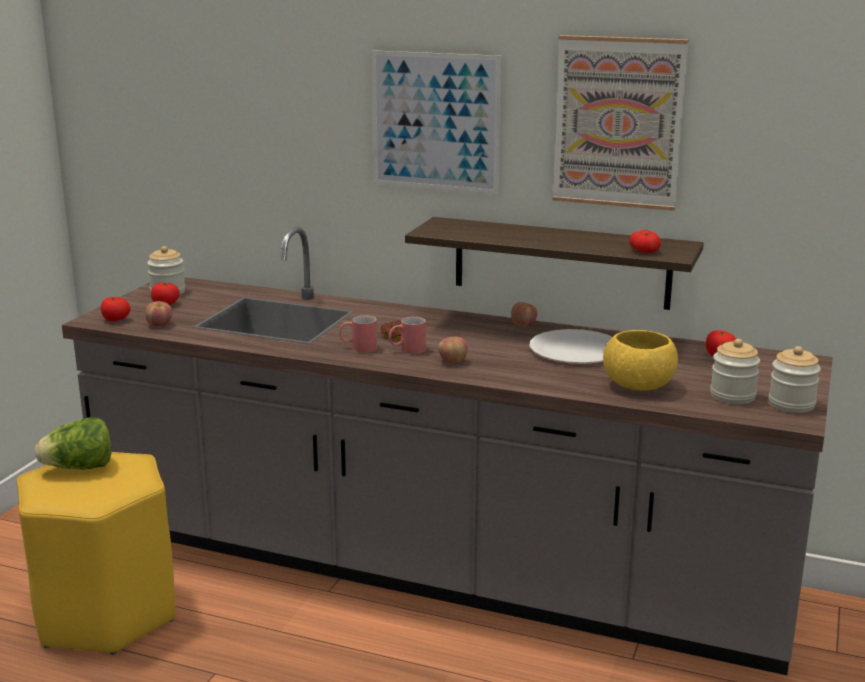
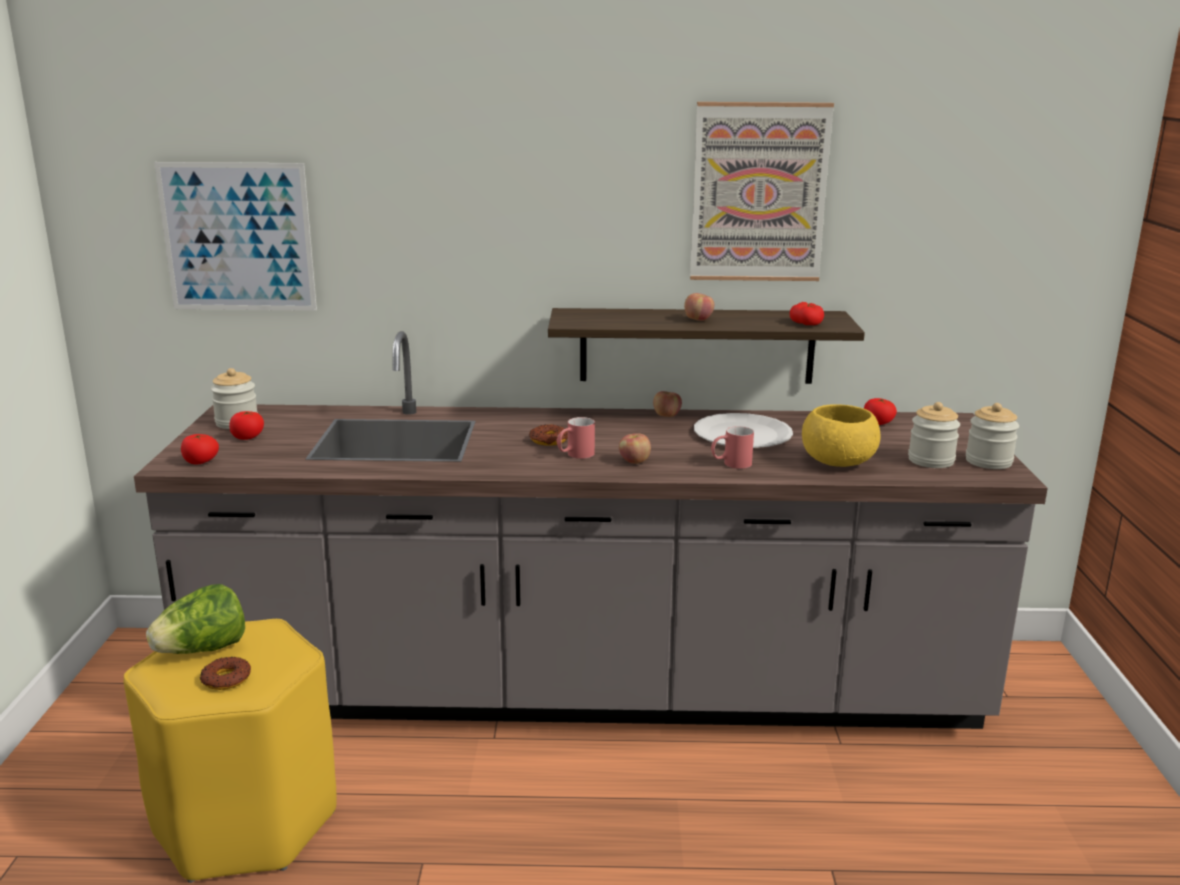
camera: 20 degrees left, 0 degrees up
apple [145,301,172,327] -> apple moved to [684,293,714,321]
red mug [339,316,377,353] -> red mug moved to [711,426,754,469]
picture [371,50,501,194] -> picture moved to [154,162,317,311]
none -> donut [200,657,251,690]

